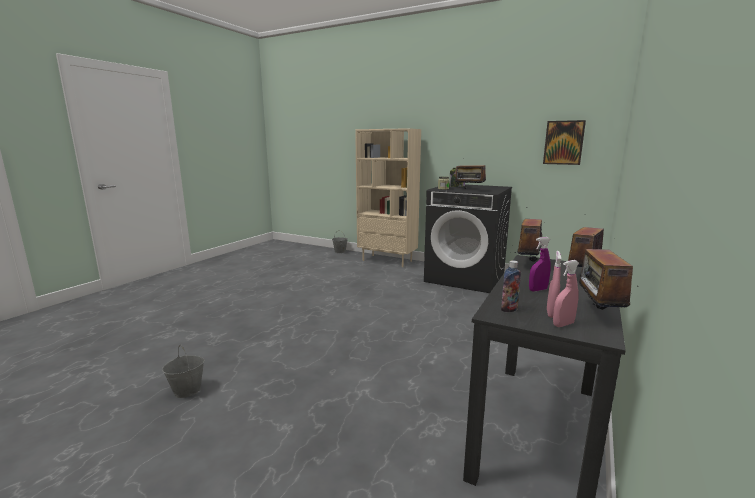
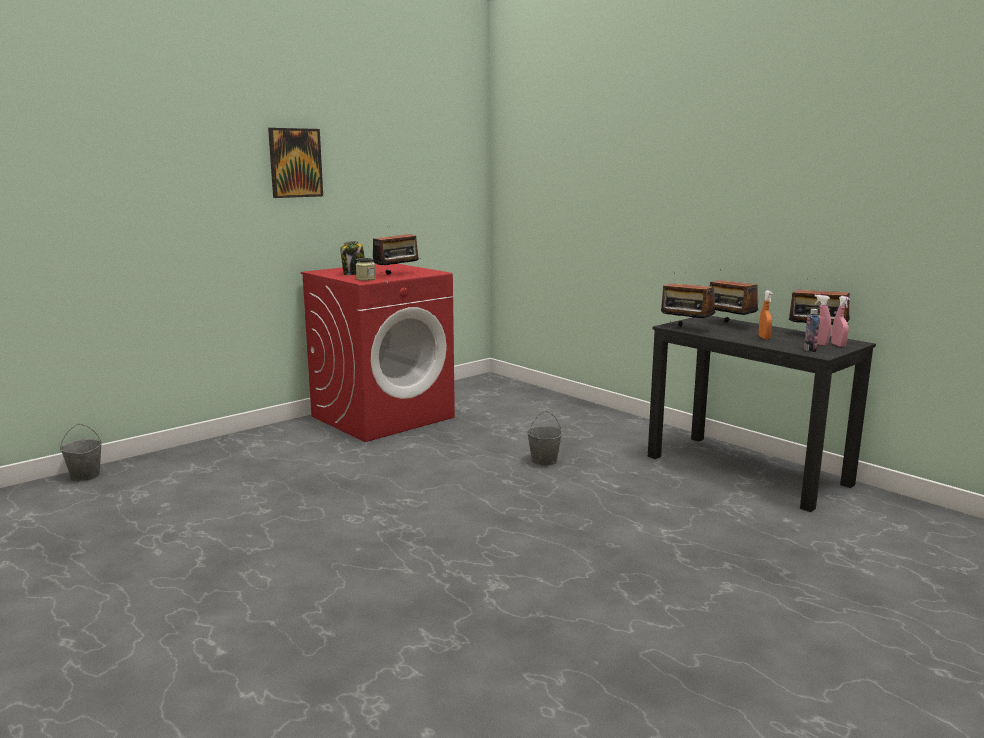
camera: 70 degrees left, 0 degrees up
grey bucket [162,345,205,398] -> grey bucket moved to [527,411,563,466]
beige bookcase [355,128,421,267] -> none
black washing machine [424,184,512,293] -> red washing machine [301,264,455,442]
purple spray bottle [529,237,551,291] -> orange spray bottle [759,290,773,339]
picture [543,120,586,165] -> picture moved to [268,128,323,198]

